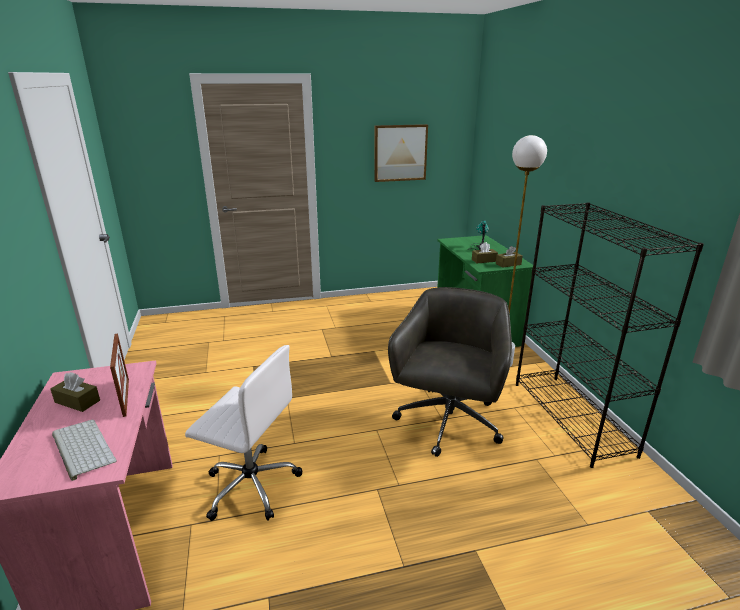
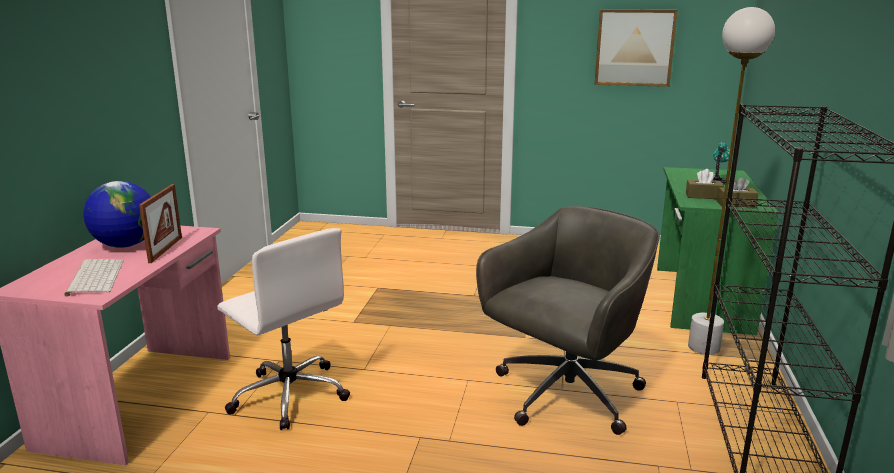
camera: 25 degrees right, 5 degrees down
brown tissue box [50,372,100,412] -> globe [83,181,151,248]

